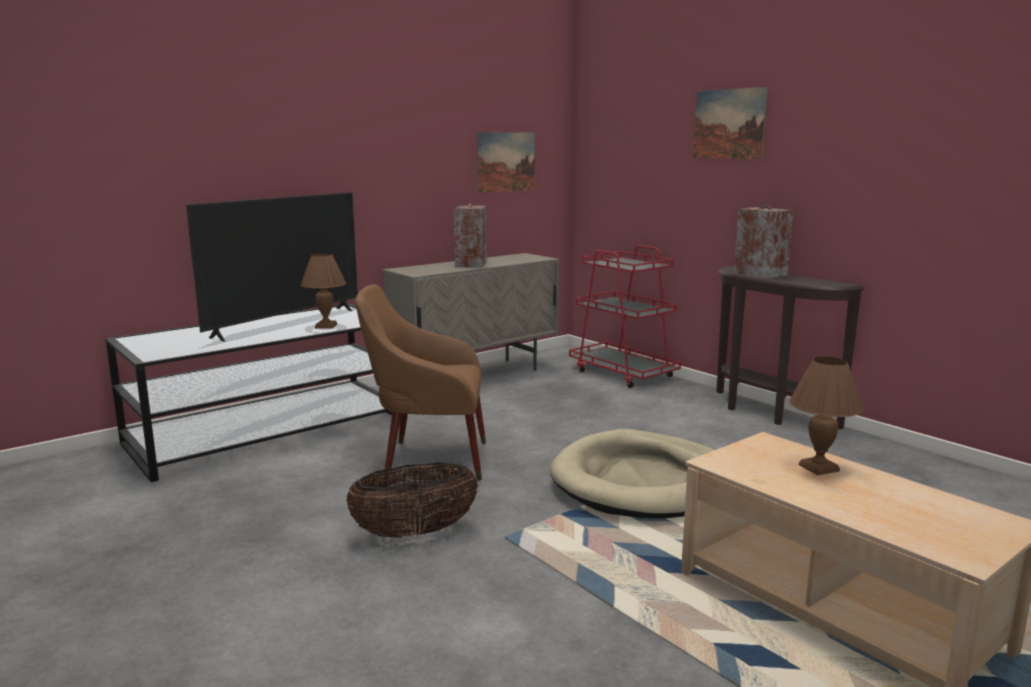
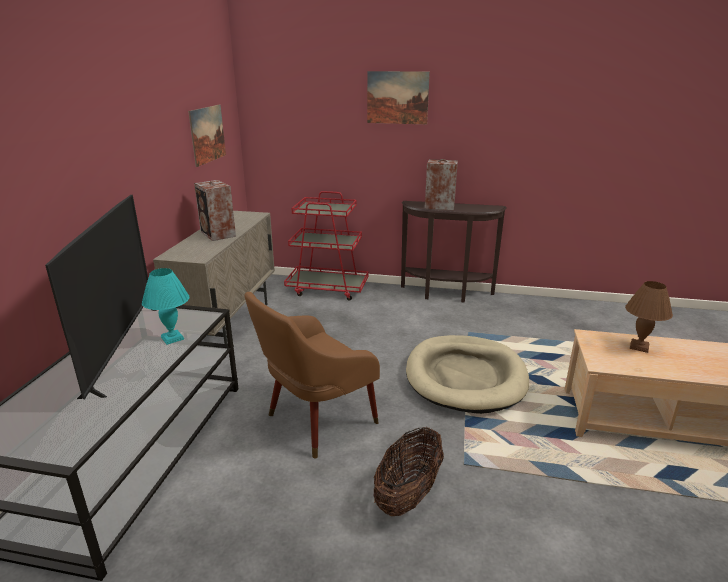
camera: 40 degrees left, 10 degrees up
brown table lamp [301,253,346,329] -> turquoise table lamp [142,268,189,345]

